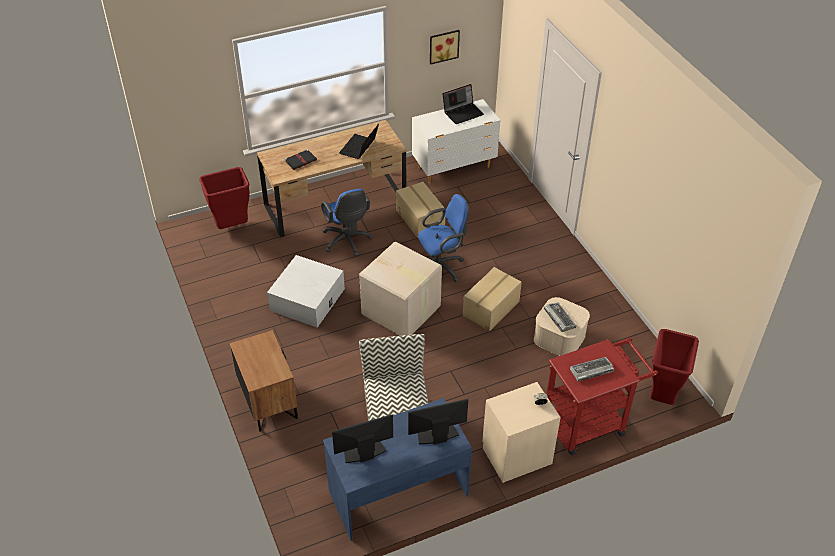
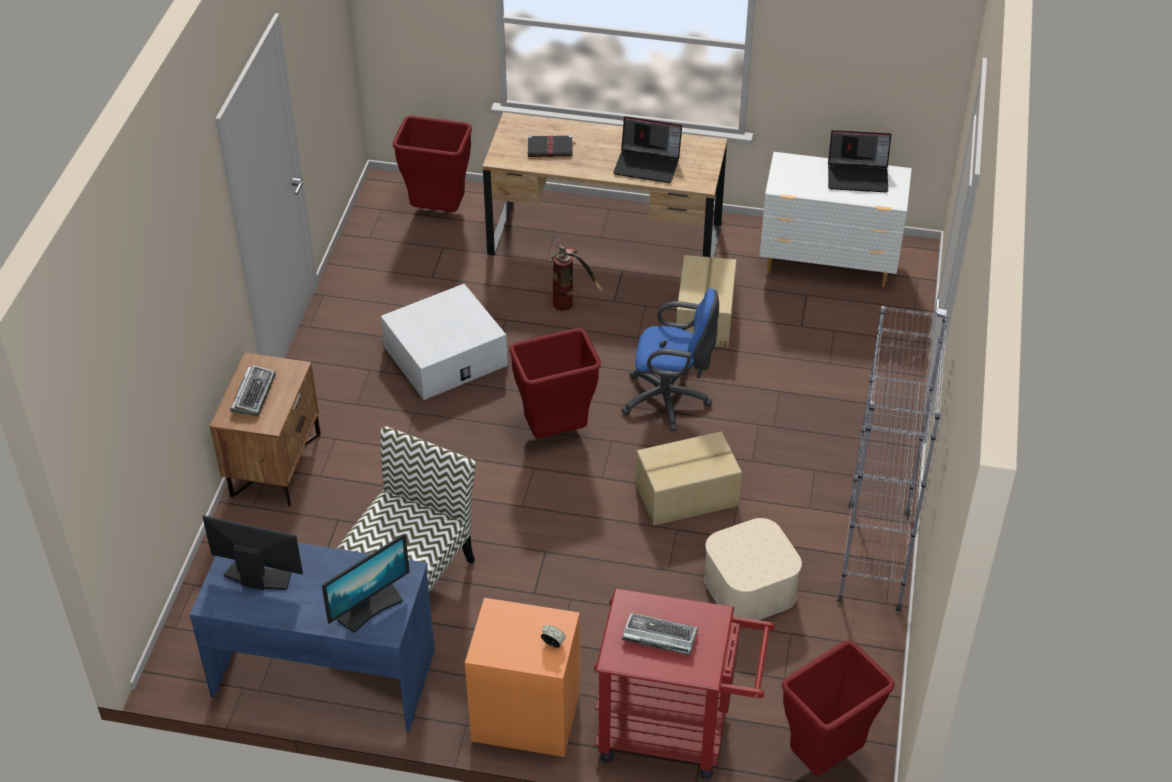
camera: 35 degrees right, 0 degrees up
blue office chair [321,189,372,256] -> fire extinguisher [551,245,603,311]
laptop [339,124,379,159] -> laptop turned 135 degrees counterclockwise [613,117,682,183]
cardboard box [359,242,442,336] -> red trash can [509,328,601,438]
monitor [408,399,468,445] -> monitor turned 120 degrees clockwise [322,534,410,633]
picture [430,30,460,65] -> none
beige nightstand [482,382,561,483] -> orange nightstand [465,598,580,757]
keyboard [544,302,576,332] -> keyboard moved to [230,365,276,417]
none -> grey bookcase [837,306,949,612]

